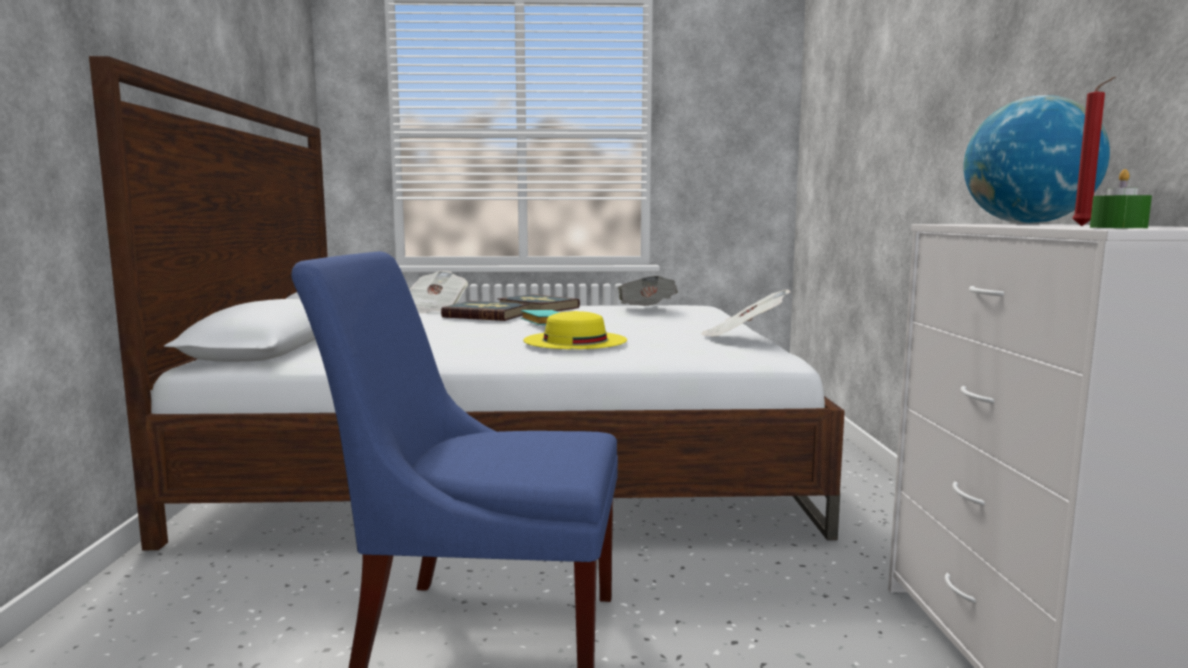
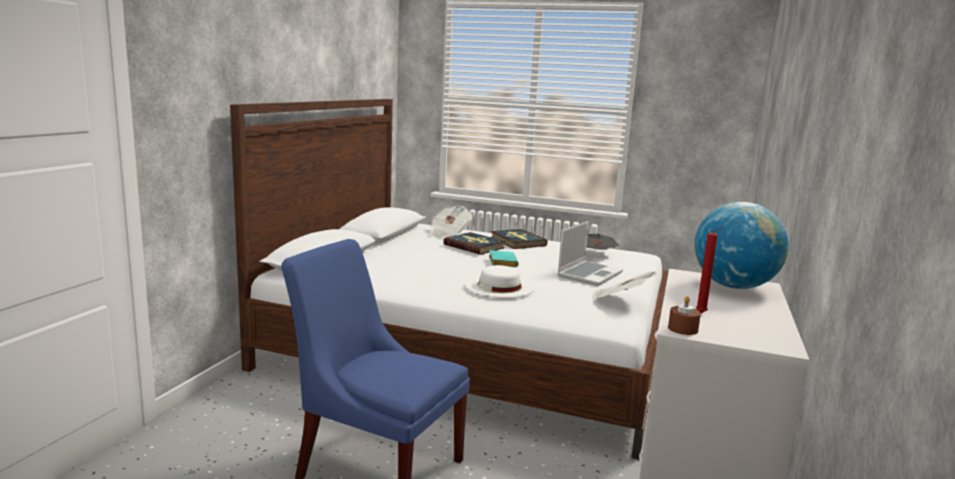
camera: 20 degrees right, 5 degrees up
yellow hat [523,311,627,349] -> white hat [465,265,535,298]
green candle [1090,169,1152,228] -> brown candle [668,296,701,335]
none -> laptop [557,221,623,286]

